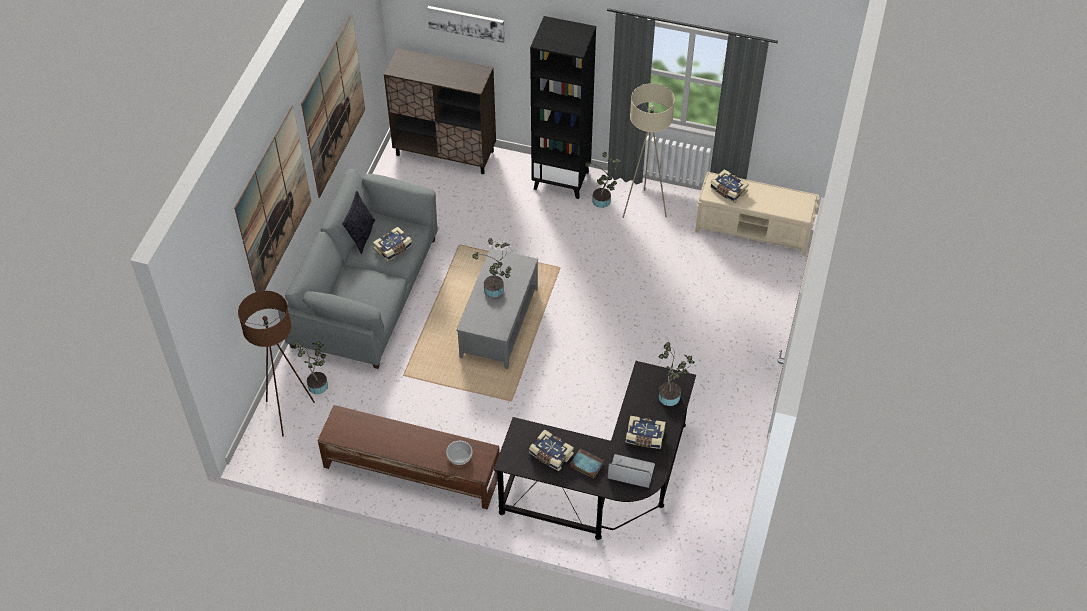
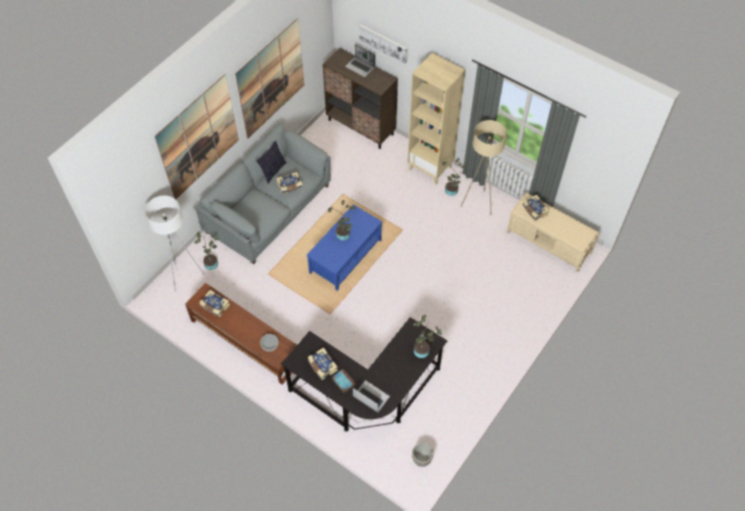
camera: 20 degrees right, 5 degrees up
brown floor lamp [238,291,315,436] -> white floor lamp [145,195,205,292]
grey coffee table [457,248,538,369] -> blue coffee table [306,204,382,291]
black bookcase [530,16,596,199] -> beige bookcase [407,53,466,185]
book [626,416,666,449] -> book moved to [199,290,230,317]
none -> laptop [345,45,375,77]
none -> planter [412,442,434,467]

